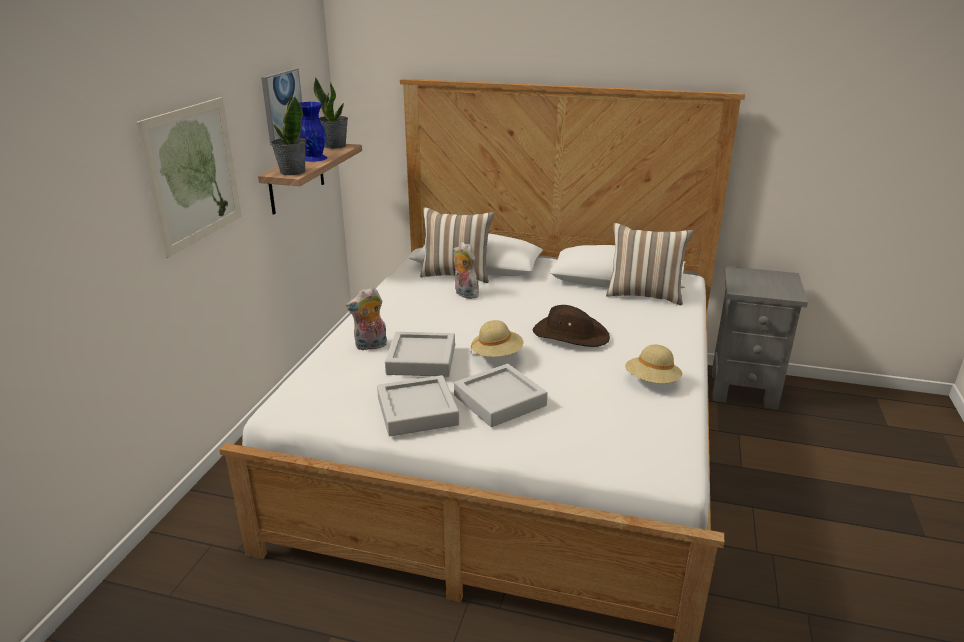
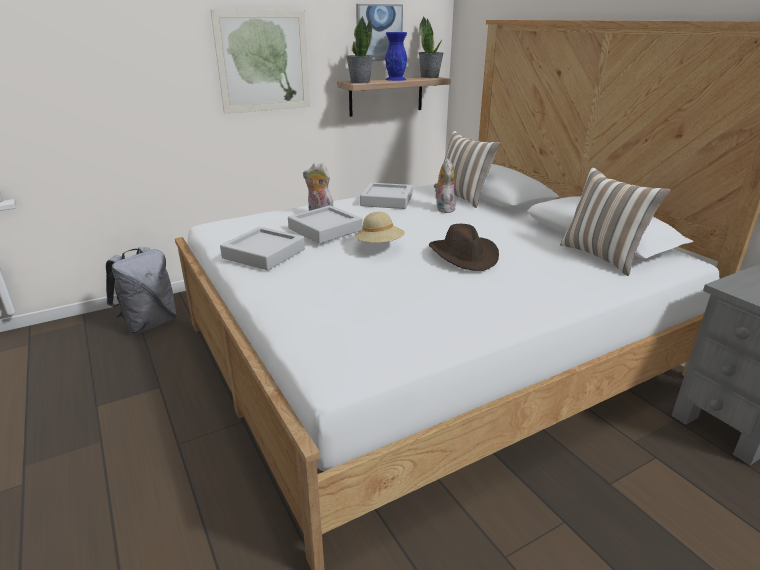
camera: 45 degrees right, 0 degrees up
grey tray [454,364,548,427] -> grey tray moved to [360,183,413,209]
beige hat [625,344,683,383] -> none
none -> grey backpack [106,247,177,334]

